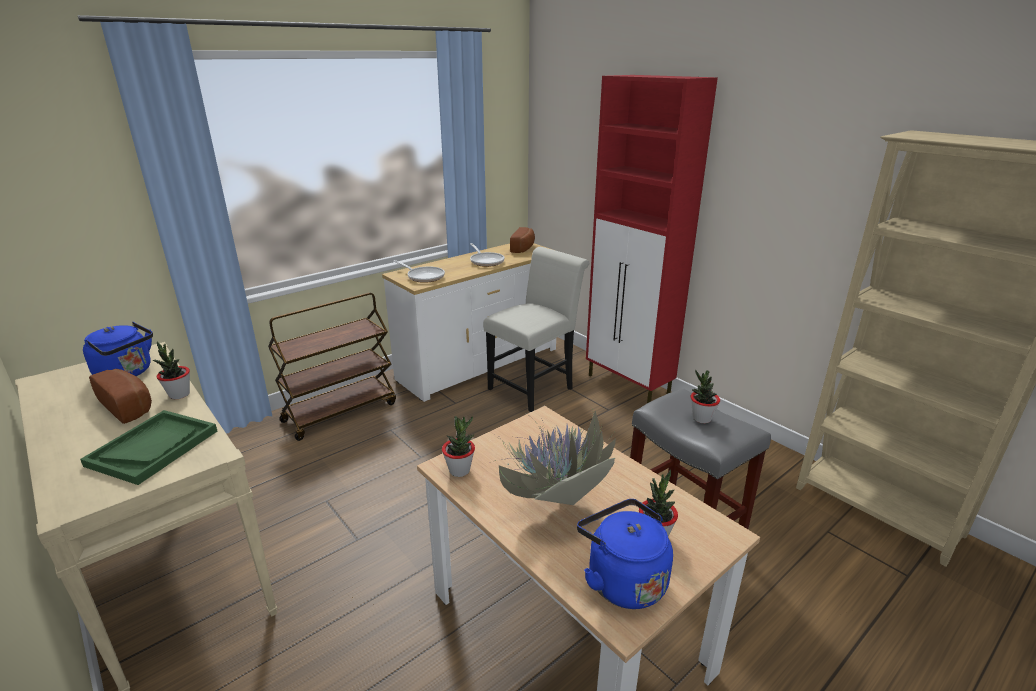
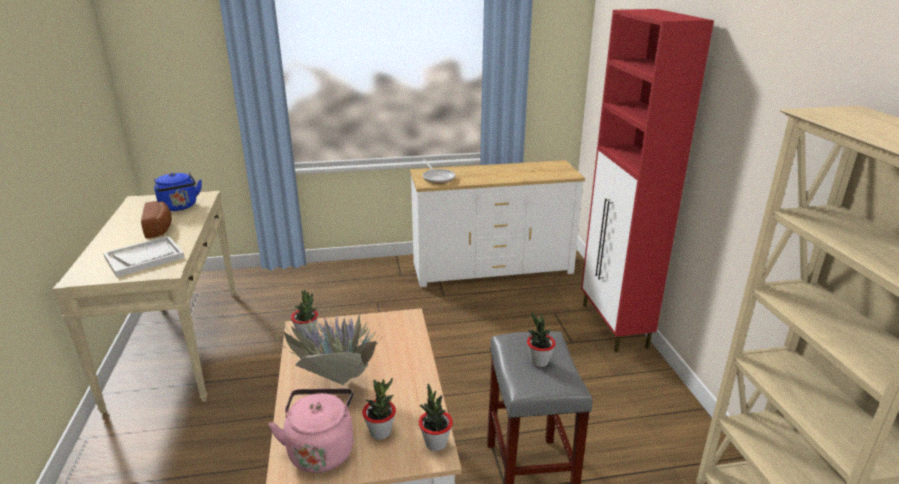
camera: 30 degrees right, 0 degrees up
green tray [80,410,217,485] -> white tray [103,236,185,277]
potted plant [152,342,190,399] -> potted plant moved to [419,383,453,451]
brown cart [268,292,396,441] -> none
frying pan [470,243,505,267] -> none
white chair [483,247,589,412] -> none
bread [510,227,535,253] -> none
blue kettle [577,499,673,609] -> pink kettle [269,389,354,473]

